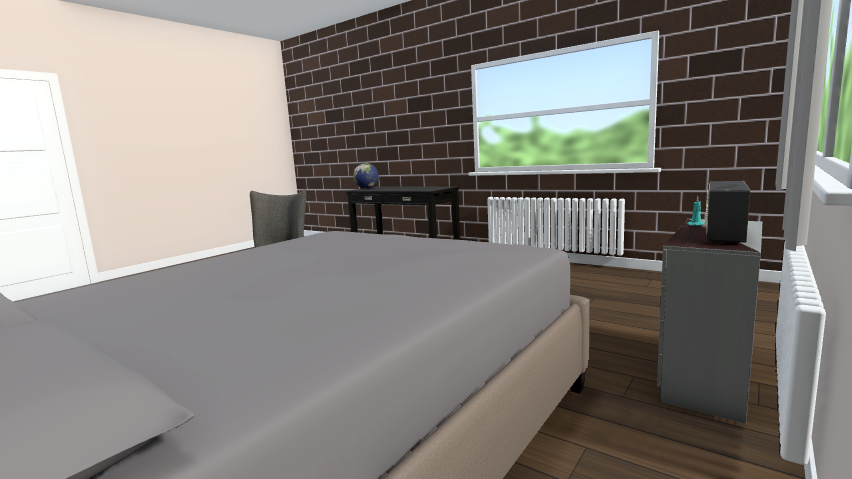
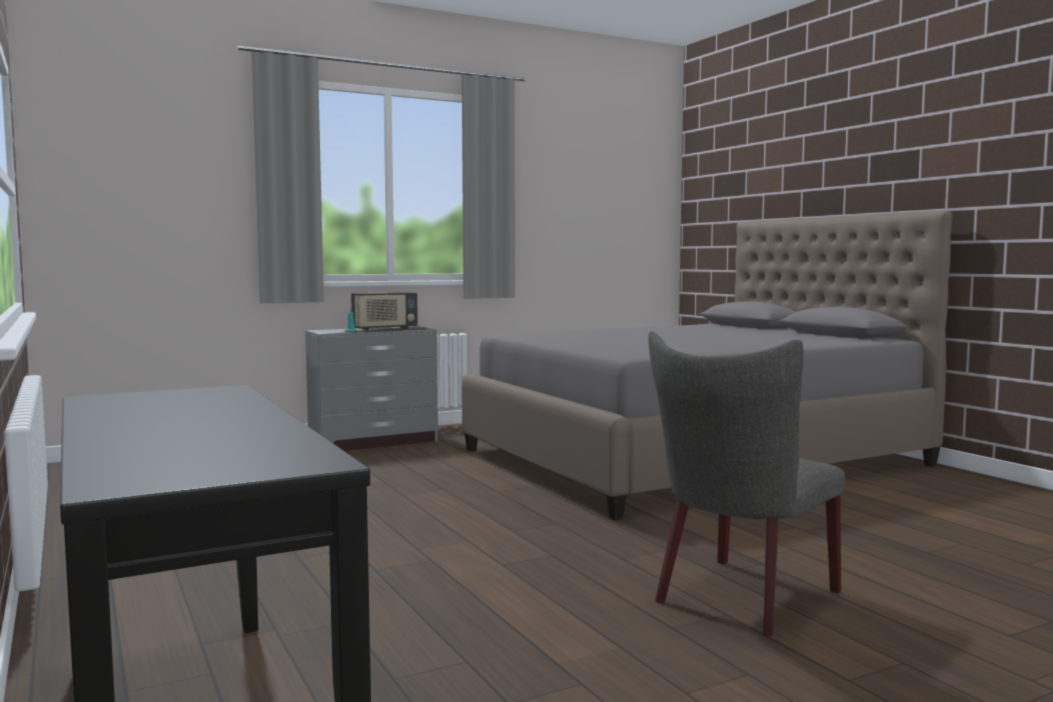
camera: 155 degrees left, 5 degrees down
globe [353,163,379,189] -> none

